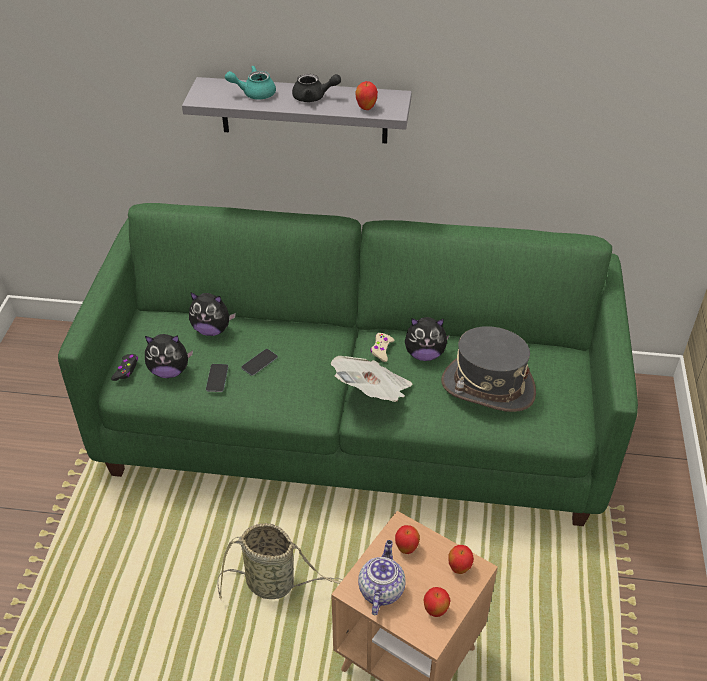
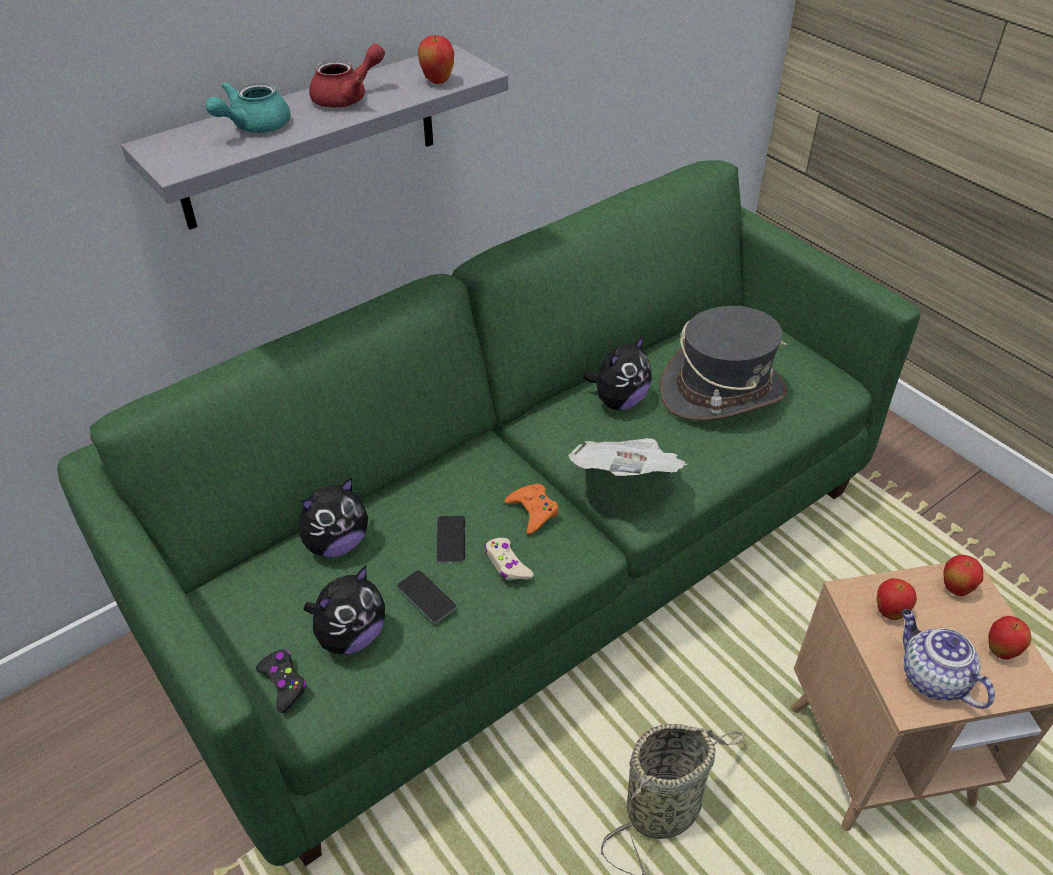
camera: 45 degrees left, 0 degrees up
black teapot [292,74,341,102] -> red teapot [309,44,385,108]
beige game controller [370,333,394,362] -> beige game controller moved to [485,538,534,580]
none -> orange game controller [505,484,558,534]

